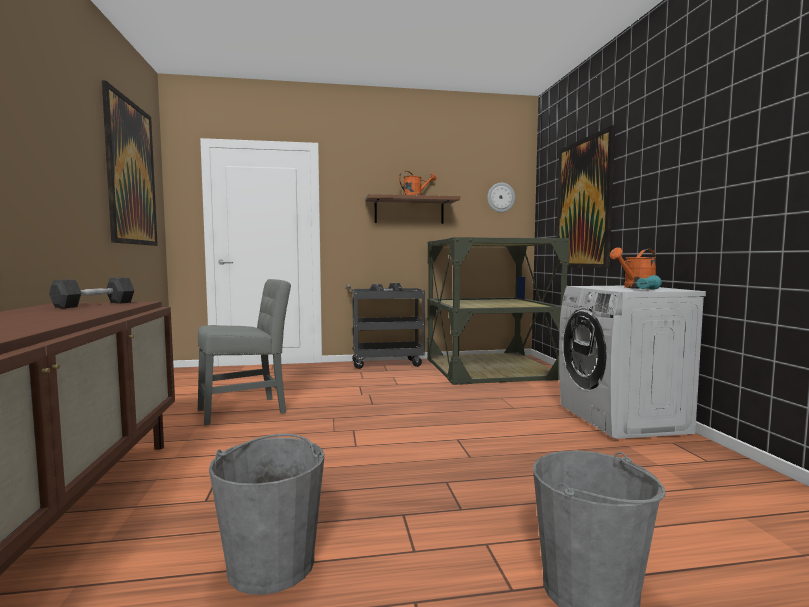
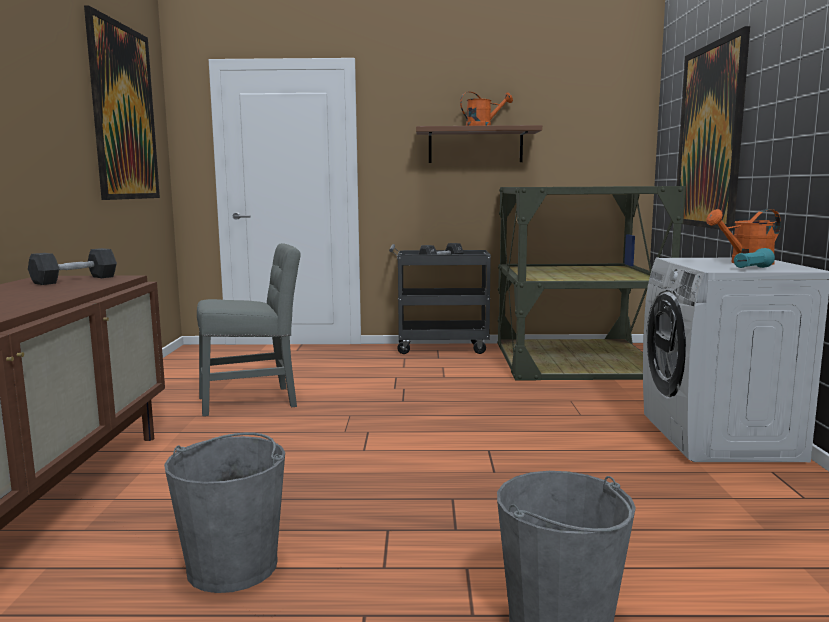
camera: 10 degrees right, 5 degrees up
wall clock [487,183,515,212] -> none

